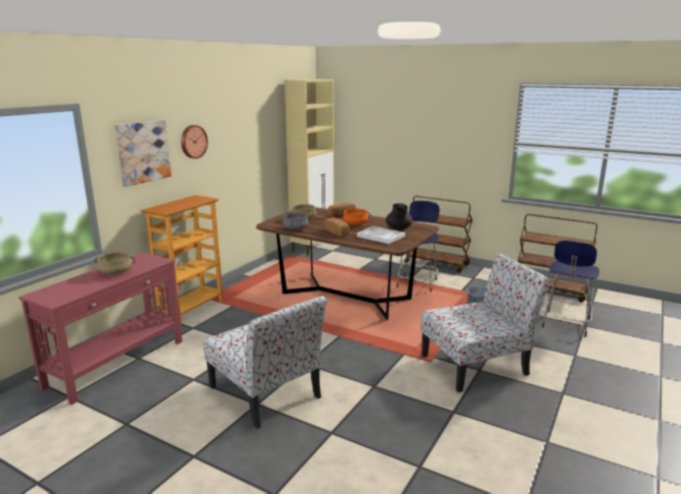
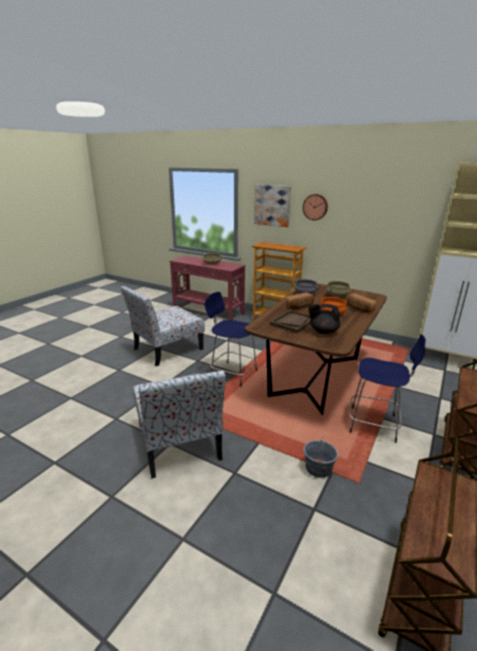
camera: 90 degrees right, 5 degrees up
white tray [357,226,405,244] -> brown tray [270,310,311,333]
blue stool [542,241,599,337] -> blue stool moved to [205,292,257,387]

